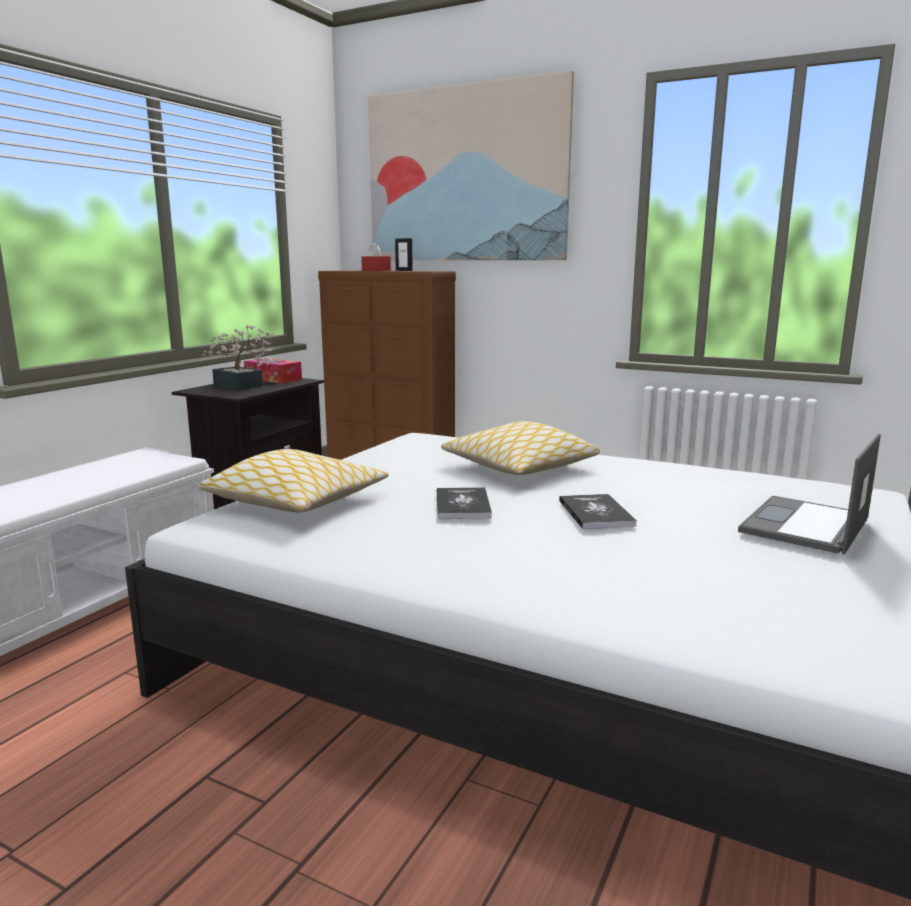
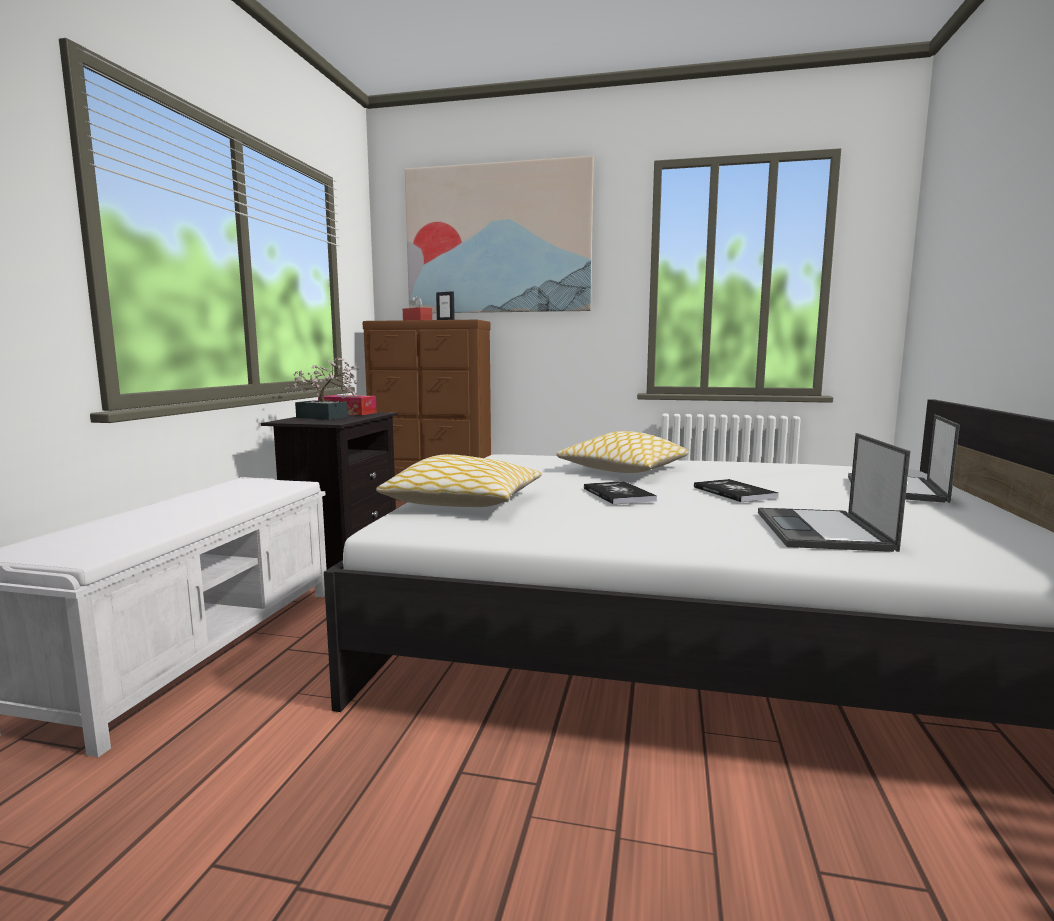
camera: 15 degrees left, 5 degrees down
none -> laptop [758,433,910,552]

